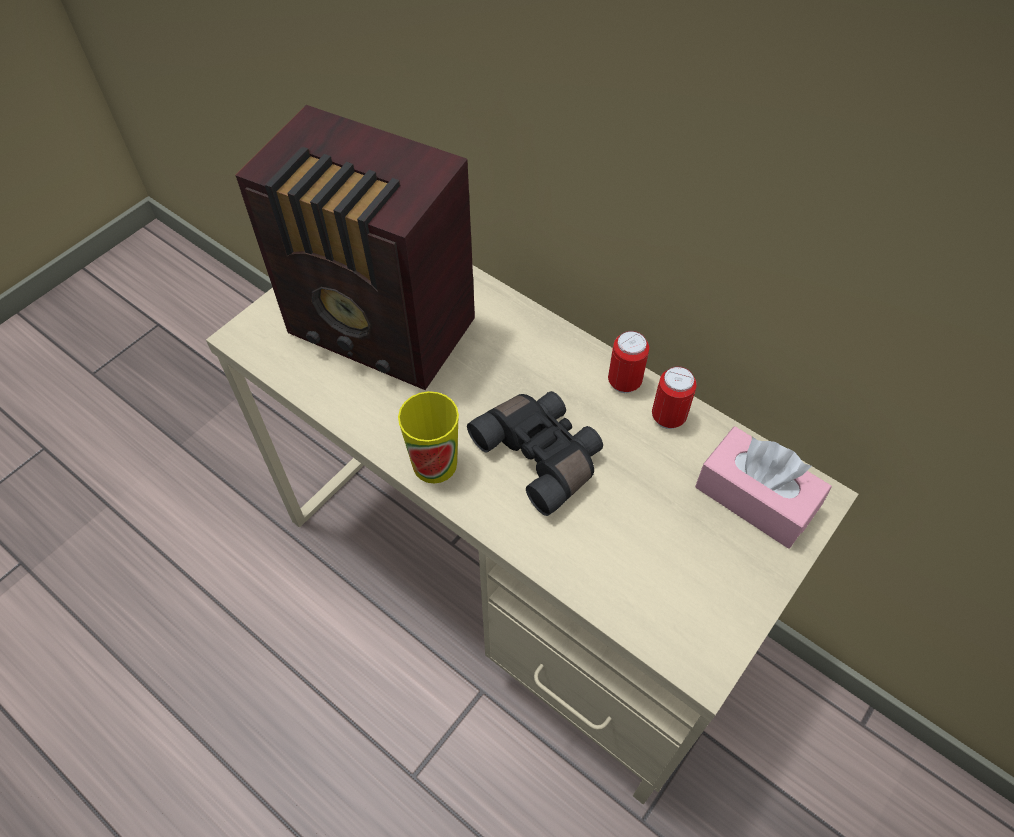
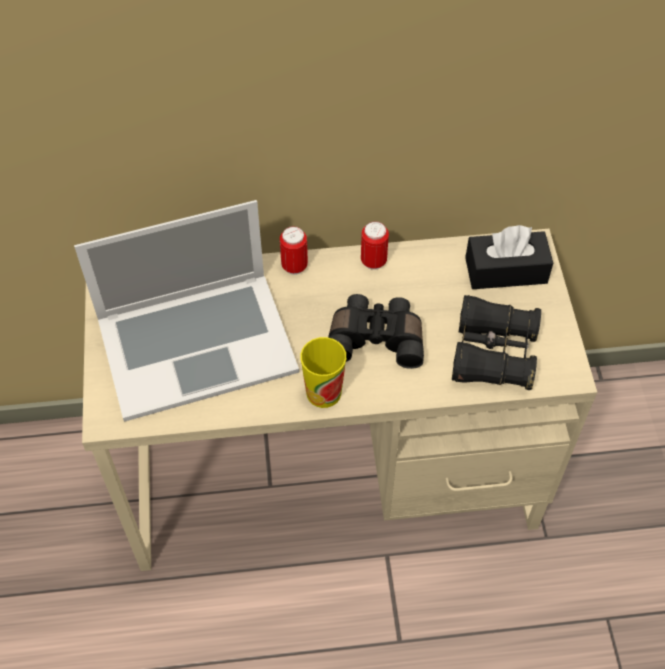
camera: 45 degrees left, 0 degrees up
radio [235,105,475,390] -> laptop [74,200,299,422]
can [652,366,697,429] -> can moved to [280,226,308,275]
pink tissue box [695,426,832,549] -> black tissue box [465,225,553,289]
none -> black binoculars [452,295,541,390]

